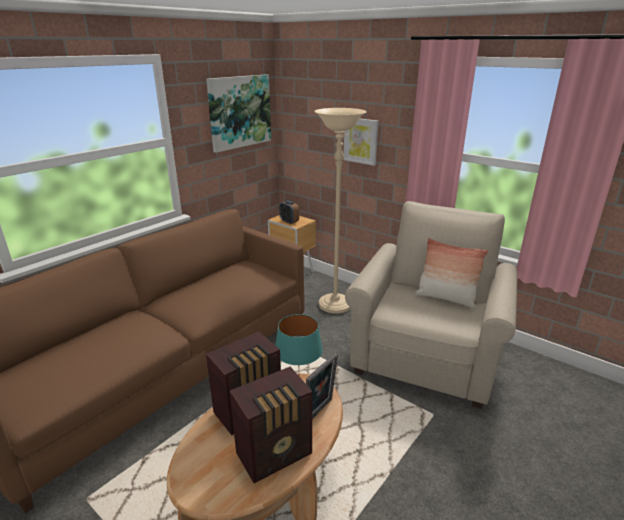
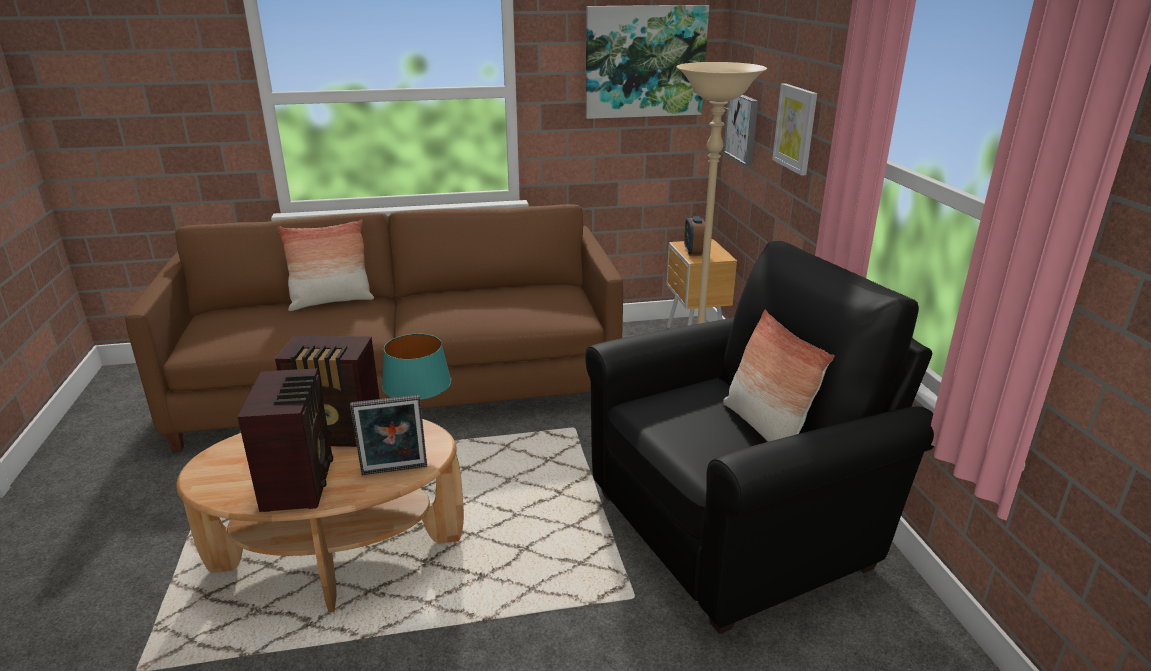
camera: 40 degrees right, 0 degrees up
radio [230,367,312,483] -> radio turned 105 degrees counterclockwise [238,368,333,512]
beige armchair [345,201,517,409] -> black armchair [585,241,934,634]
none -> pillow [277,220,374,311]
none -> picture [723,95,758,165]

